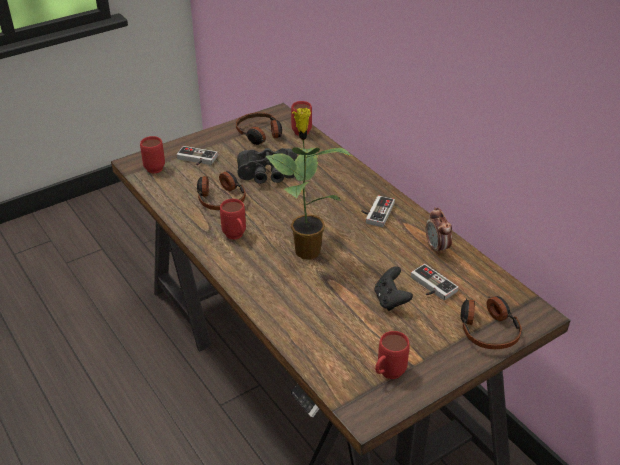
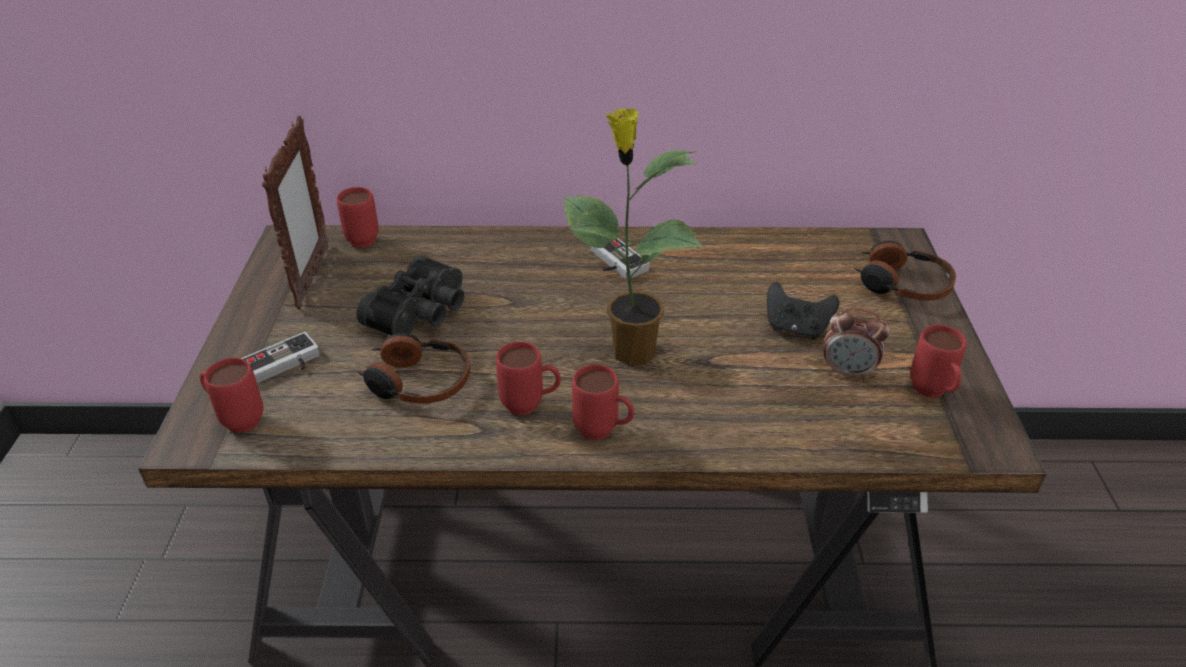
camera: 55 degrees left, 0 degrees up
headphones [236,112,282,145] -> picture frame [262,116,329,309]
game controller [411,264,458,301] -> none
alarm clock [426,207,452,255] -> alarm clock moved to [824,308,890,380]
none -> red mug [572,364,634,440]

